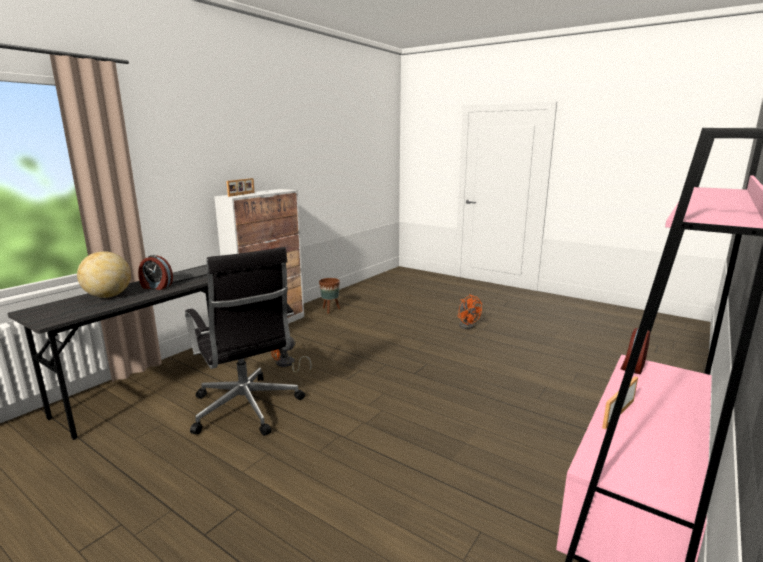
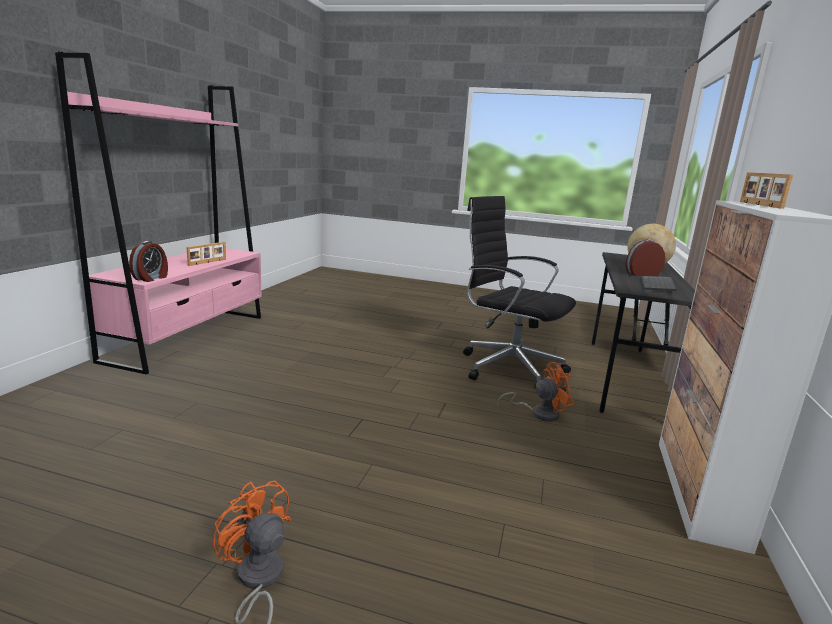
camera: 160 degrees right, 0 degrees up
brown planter [319,278,340,314] -> none

